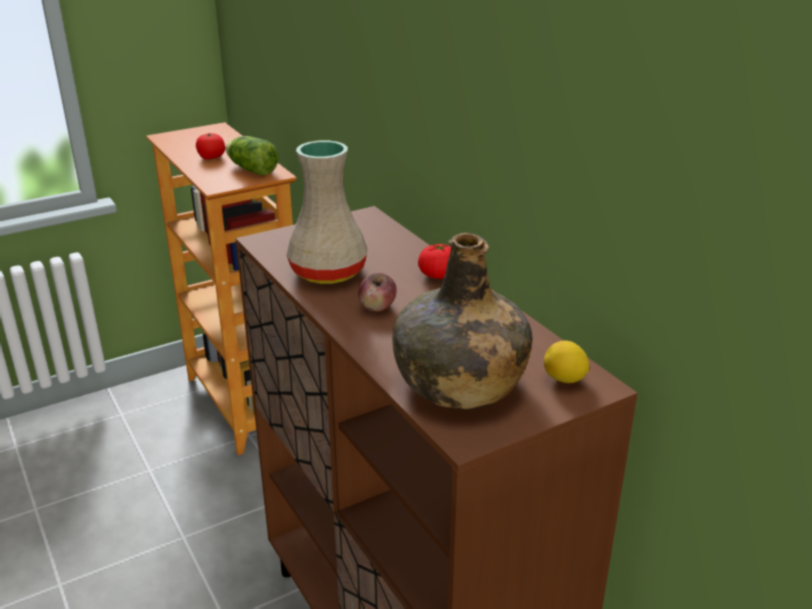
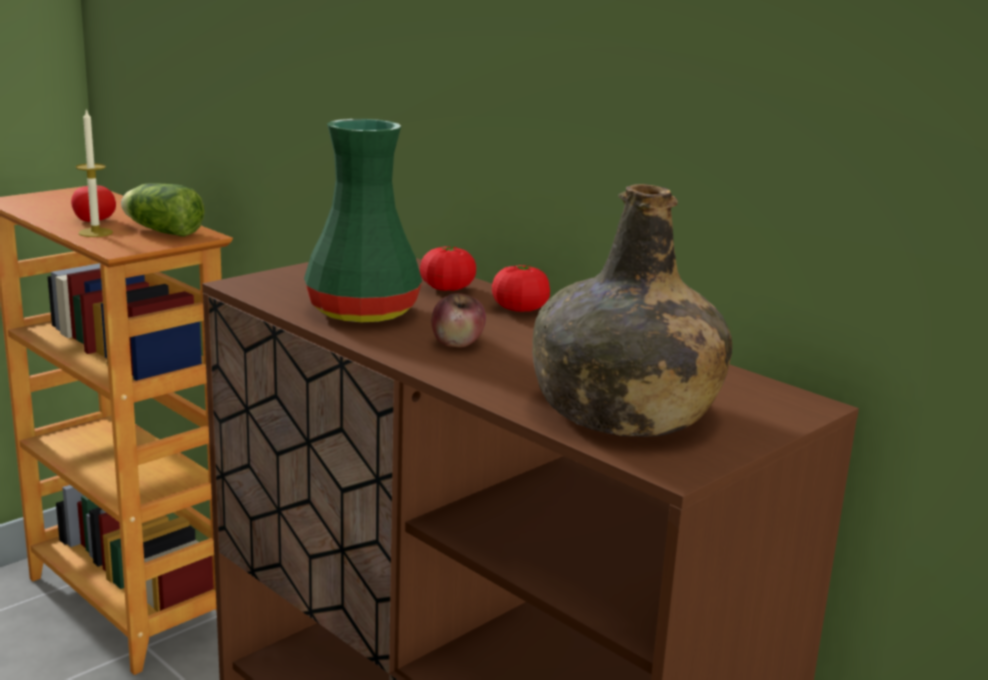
camera: 15 degrees left, 10 degrees down
beige vase [286,141,367,284] -> green vase [304,119,422,322]
lemon [544,341,589,383] -> none
none -> candle [76,108,113,237]
none -> tomato [420,246,476,291]

